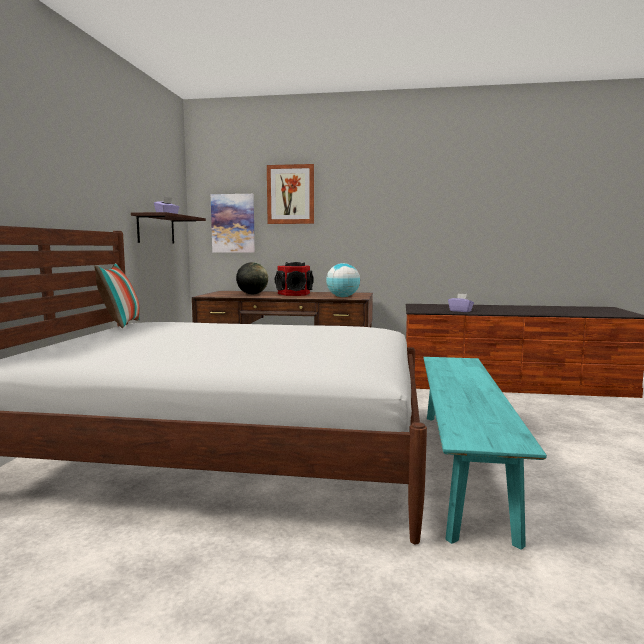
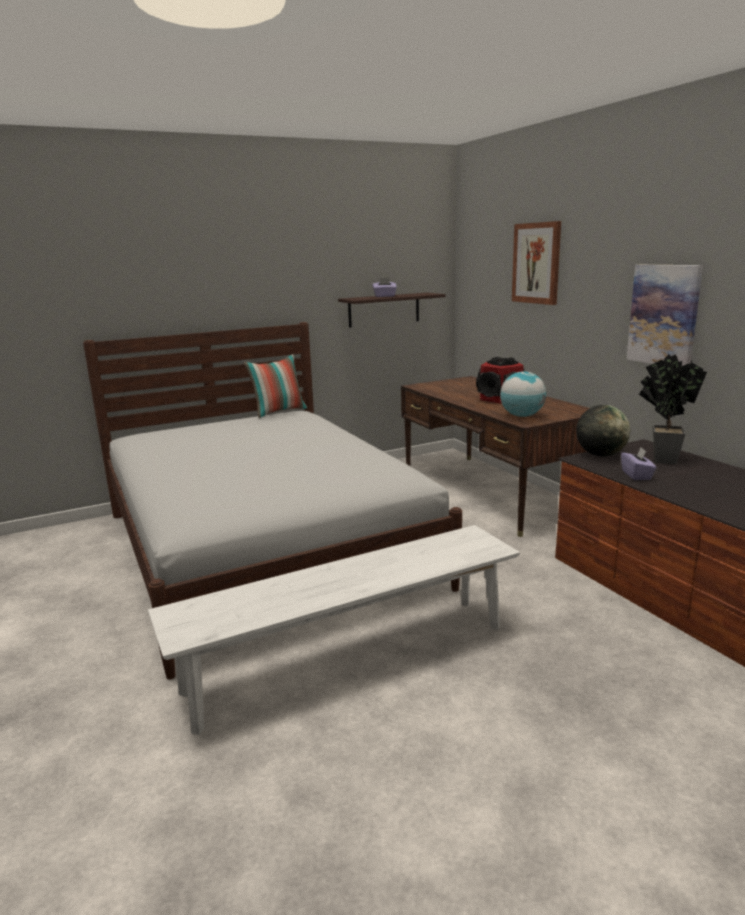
camera: 55 degrees right, 10 degrees up
picture [211,194,255,253] -> picture moved to [627,265,703,366]
globe [236,262,268,294] -> globe moved to [576,405,630,456]
turquoise bench [423,357,547,550] -> white bench [148,525,520,735]
none -> potted plant [639,354,707,464]

